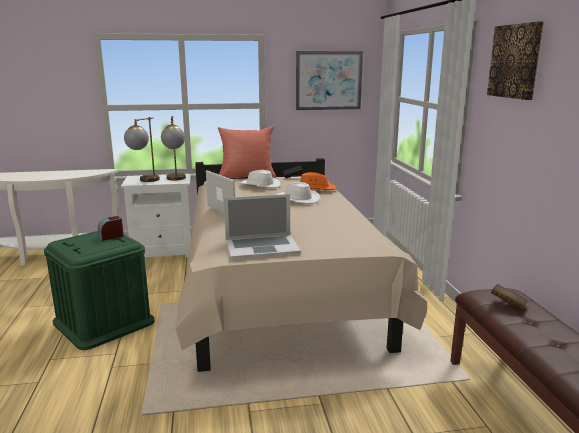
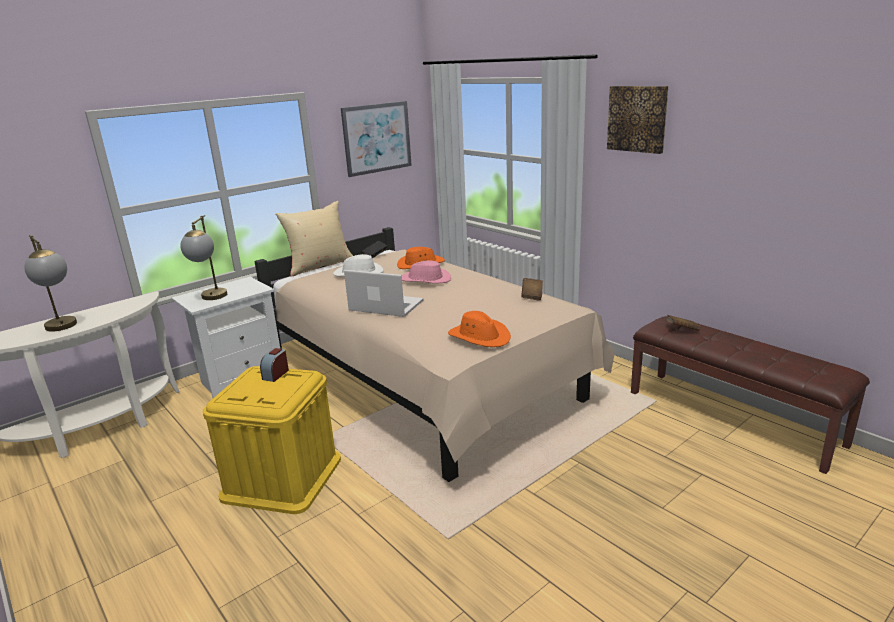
camera: 30 degrees left, 5 degrees up
green storage box [44,231,155,350] -> yellow storage box [203,366,341,514]
table lamp [161,116,186,181] -> table lamp moved to [24,235,77,332]
red pillow [218,126,276,178] -> beige pillow [275,201,353,277]
laptop [224,194,301,259] -> orange hat [448,311,511,347]
white hat [276,182,320,204] -> pink hat [402,260,451,284]
none -> brown book [521,278,543,301]

